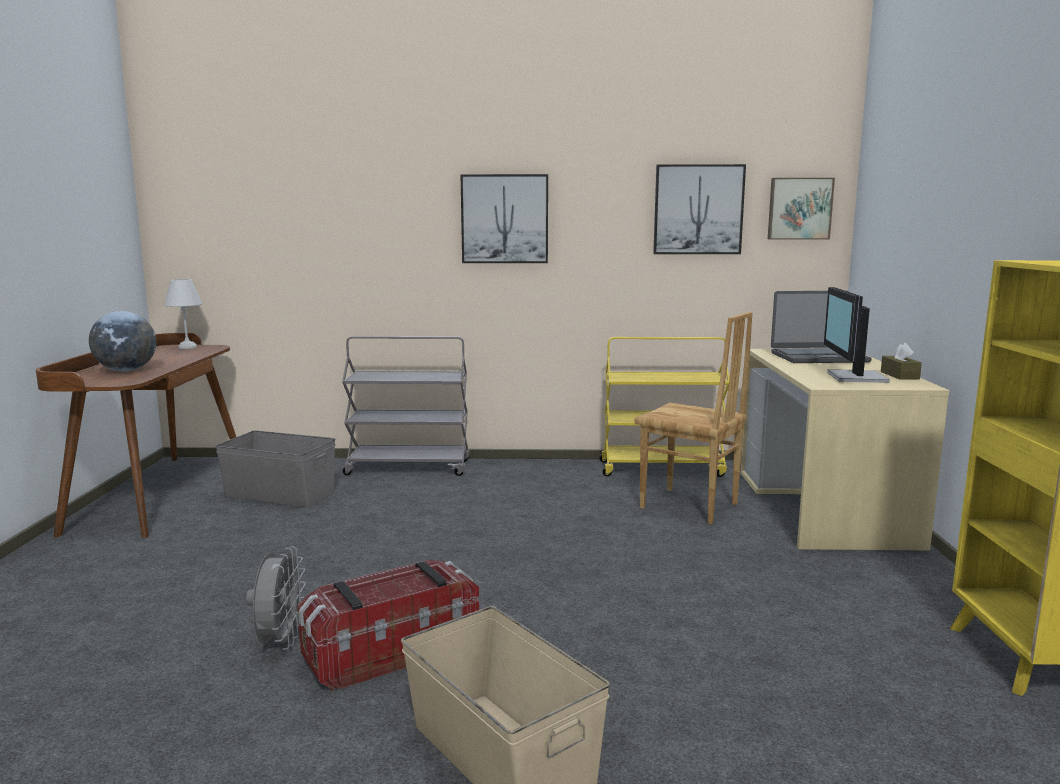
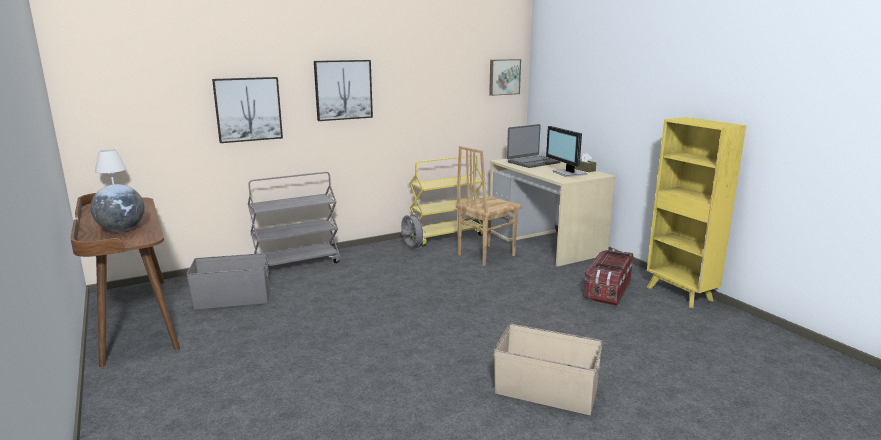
camera: 30 degrees left, 5 degrees up
grey fan [246,546,306,650] -> grey fan moved to [401,212,426,248]
storage box [297,560,479,691] -> storage box moved to [584,249,633,307]
brown chair [635,312,753,525] -> brown chair turned 135 degrees clockwise [455,146,522,266]
picture [653,164,746,254] -> picture moved to [212,77,283,143]

